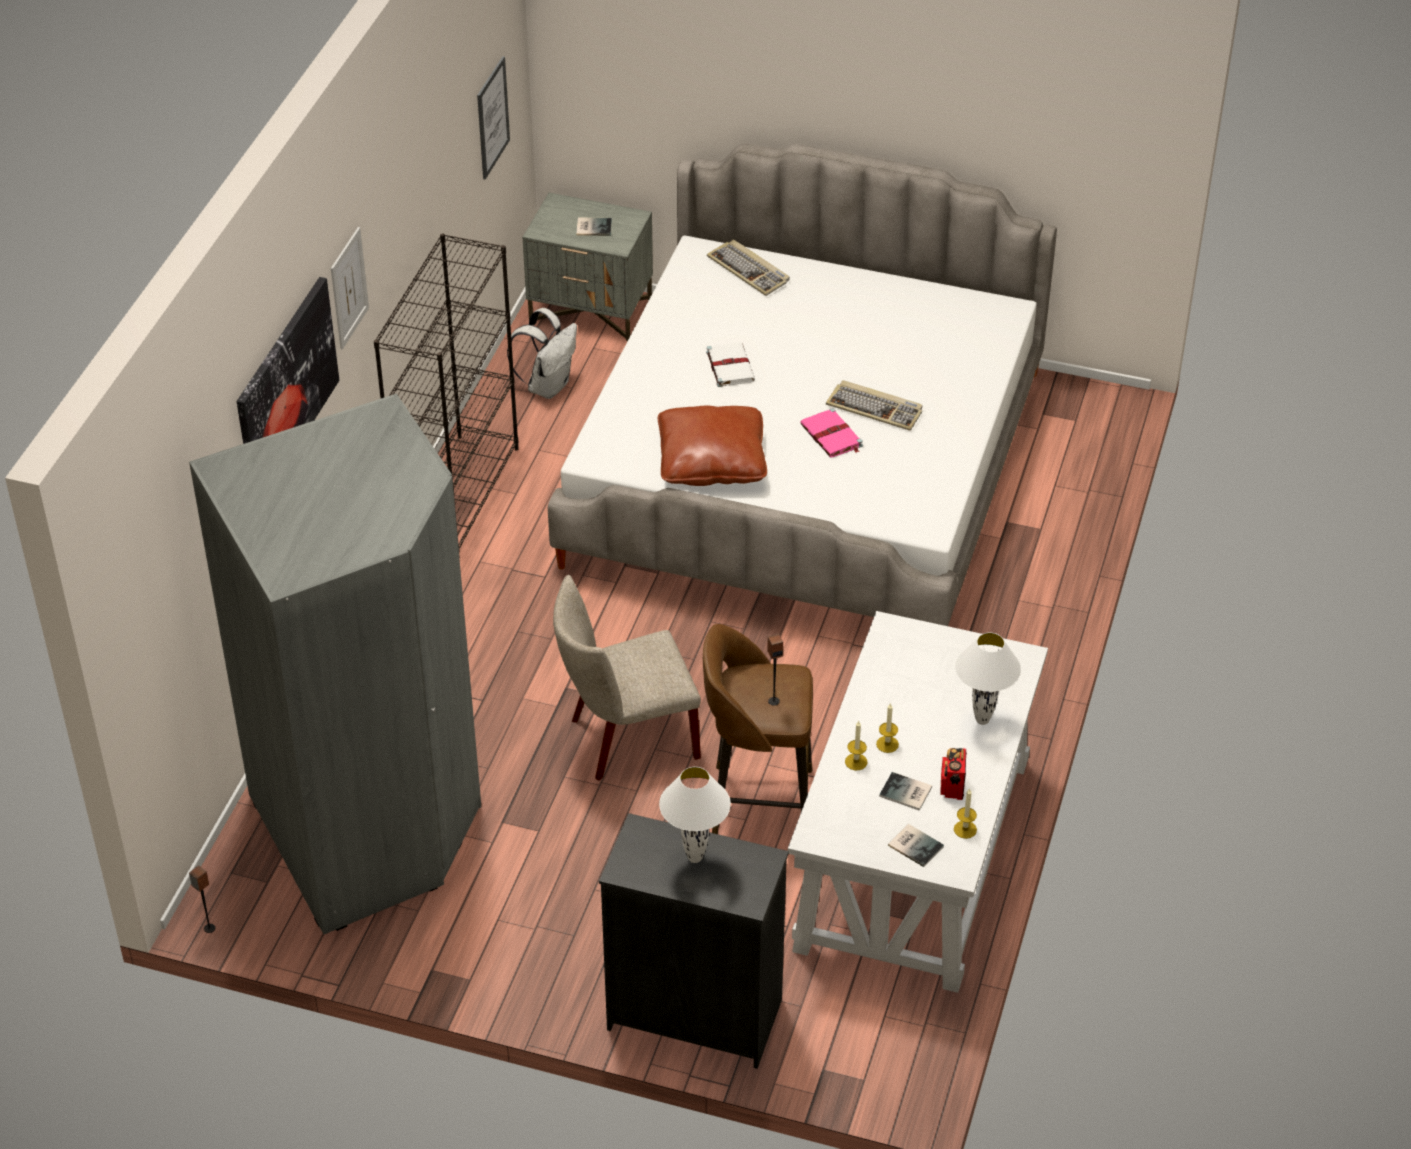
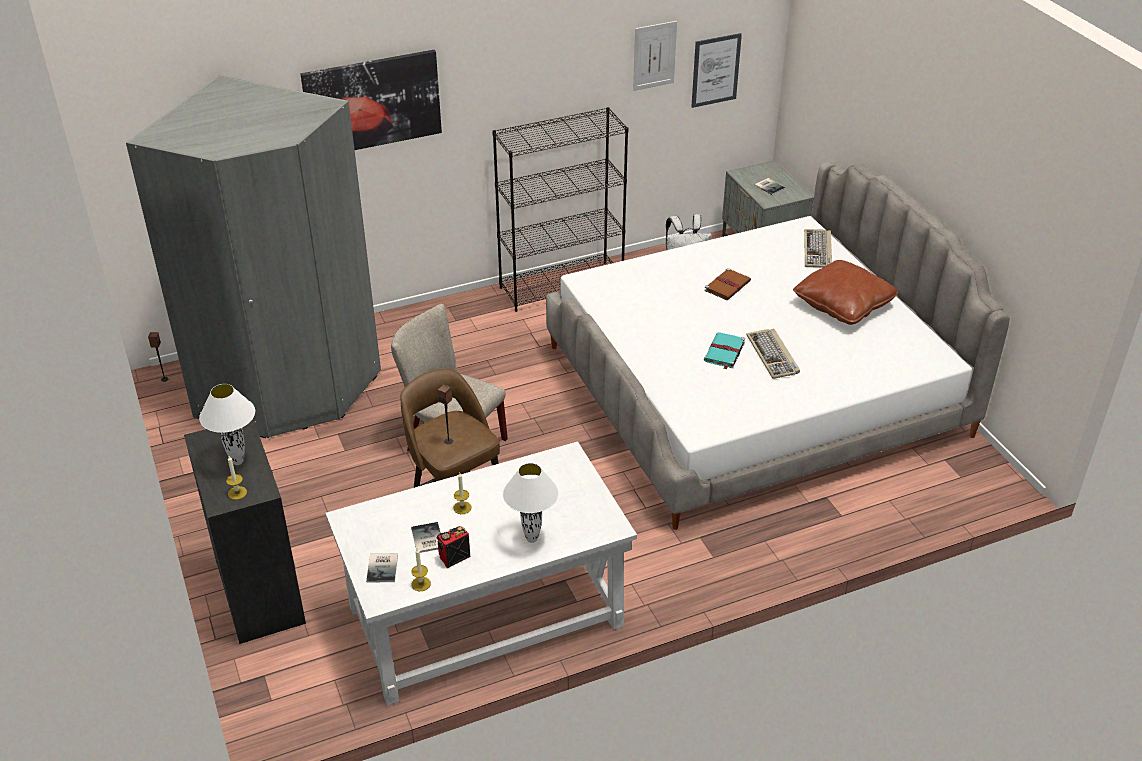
camera: 50 degrees right, 5 degrees down
picture [331,227,369,350] -> picture moved to [633,21,677,91]
brown pillow [658,406,767,486] -> brown pillow moved to [793,260,898,325]
white book [706,343,755,387] -> brown book [704,268,751,300]
pink book [800,408,863,458] -> turquoise book [704,332,745,370]
candle [845,720,868,770] -> candle moved to [226,456,247,500]

